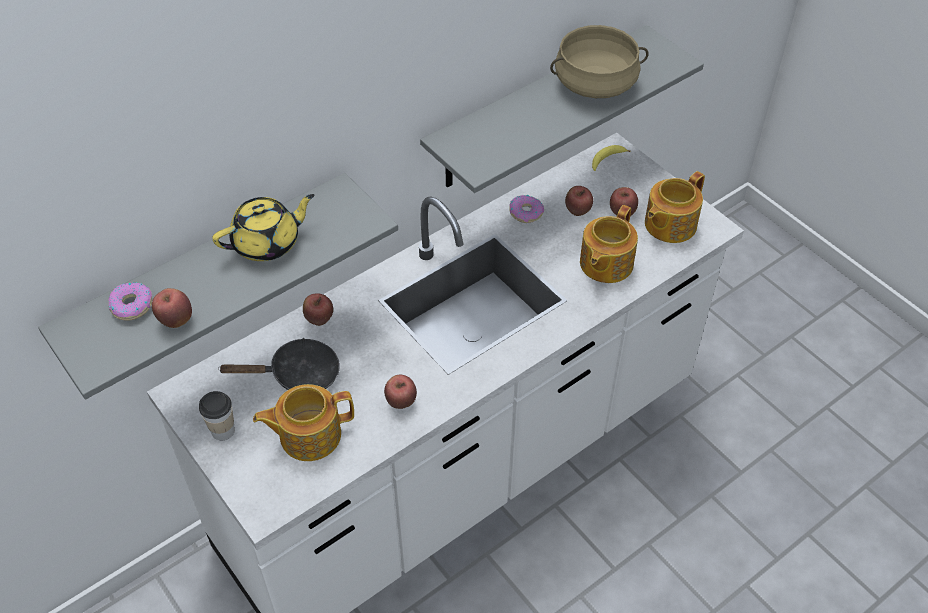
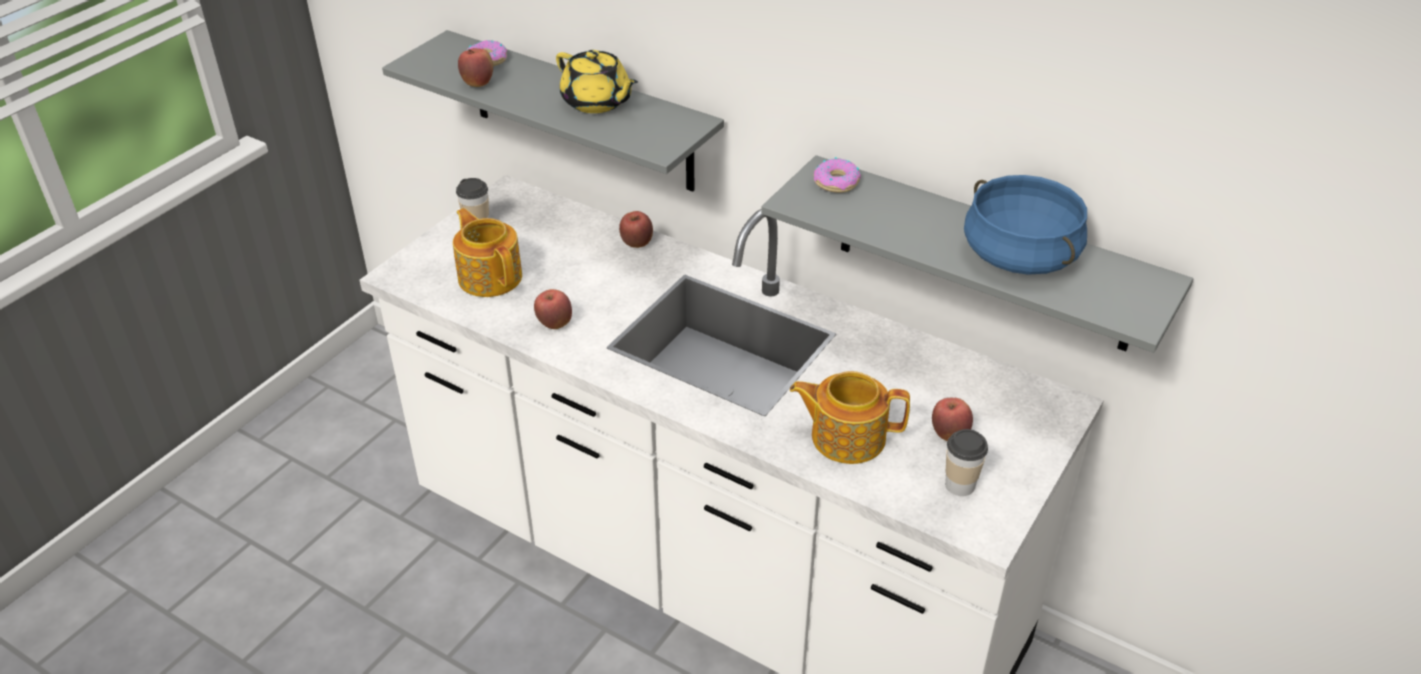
camera: 70 degrees right, 10 degrees down
black frying pan [218,338,340,390] -> none
donut [509,195,544,223] -> donut moved to [814,157,861,193]
beige cooking pot [550,25,649,98] -> blue cooking pot [964,175,1087,274]
apple [565,186,593,216] -> none
banana [592,145,630,171] -> none
teapot [645,171,705,243] -> cup [945,429,988,496]

